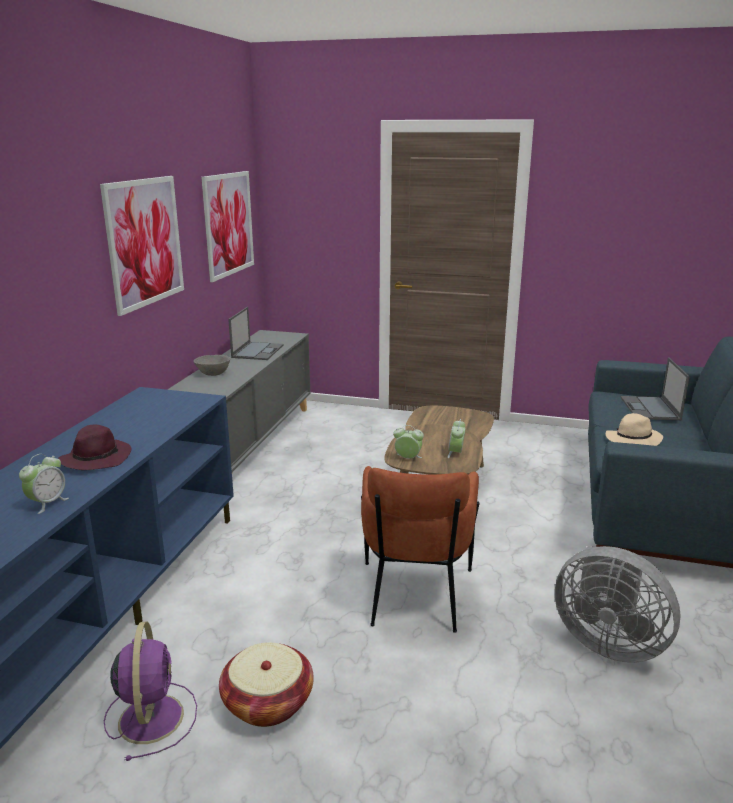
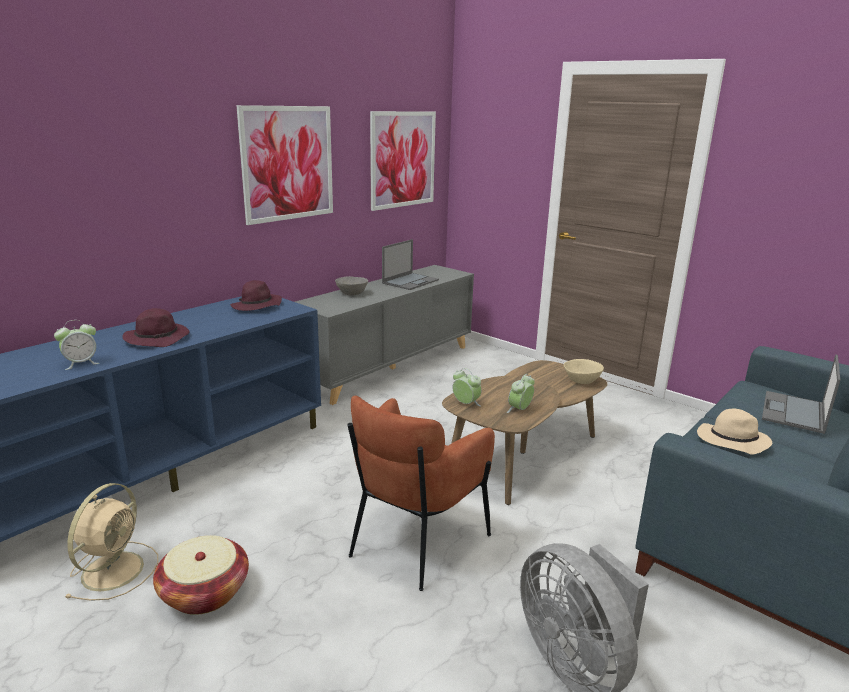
camera: 25 degrees right, 0 degrees up
purple fan [104,621,197,761] -> beige fan [65,483,158,601]
none -> purple hat [230,280,282,311]
none -> beige bowl [564,359,604,384]

